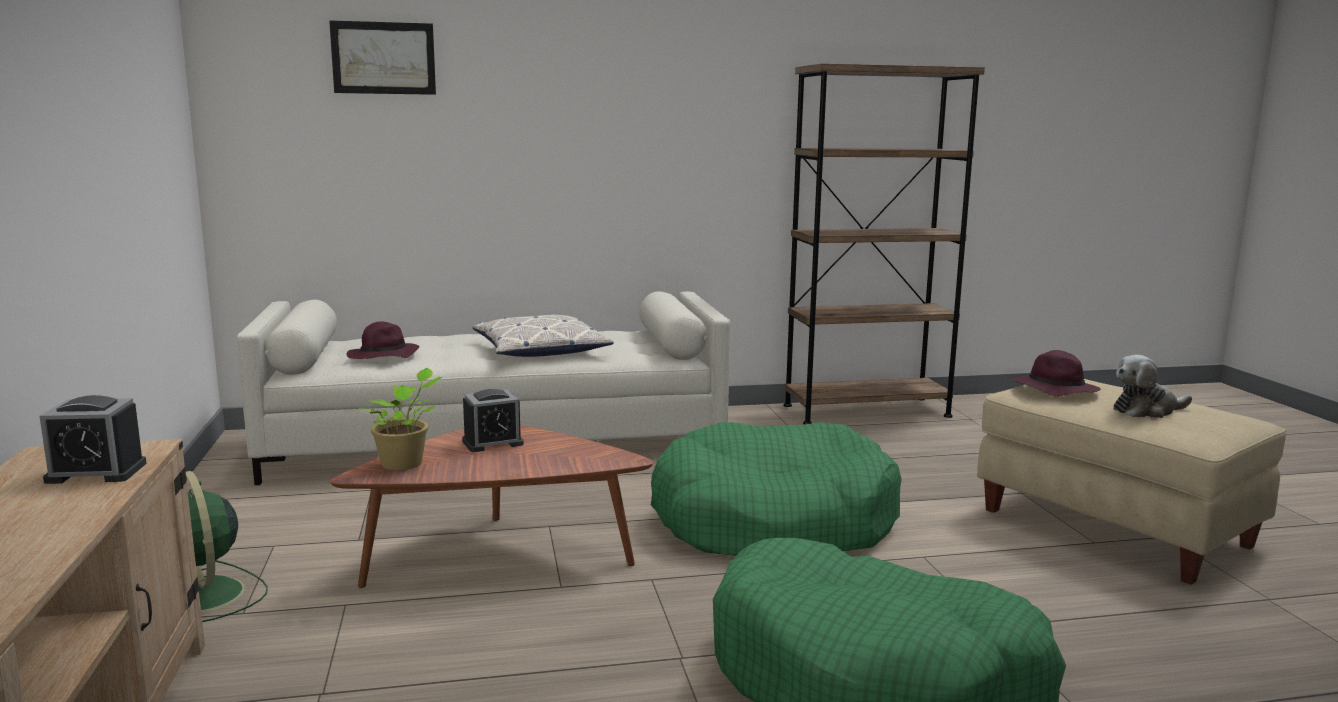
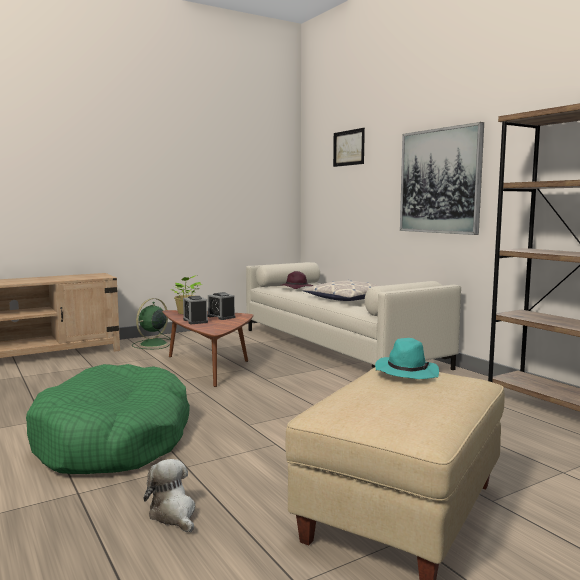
camera: 70 degrees right, 5 degrees down
alarm clock [39,395,147,484] -> alarm clock moved to [183,296,208,324]
green dog bed [651,422,902,556] -> none
purple hat [1013,350,1101,396] -> turquoise hat [375,338,439,379]
plush toy [1113,355,1192,418] -> plush toy moved to [144,459,195,533]
none -> picture [400,122,484,235]

